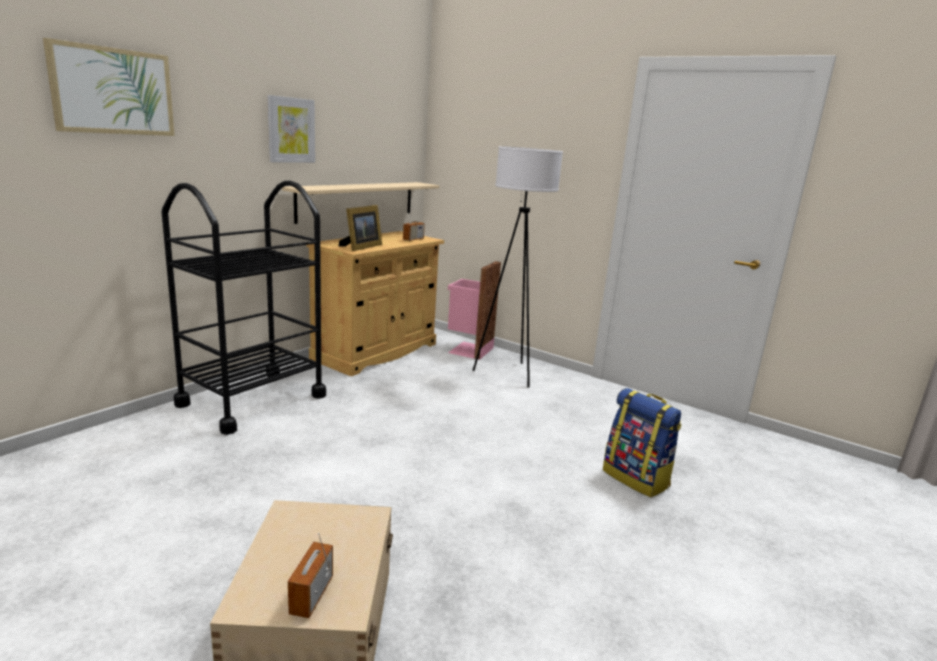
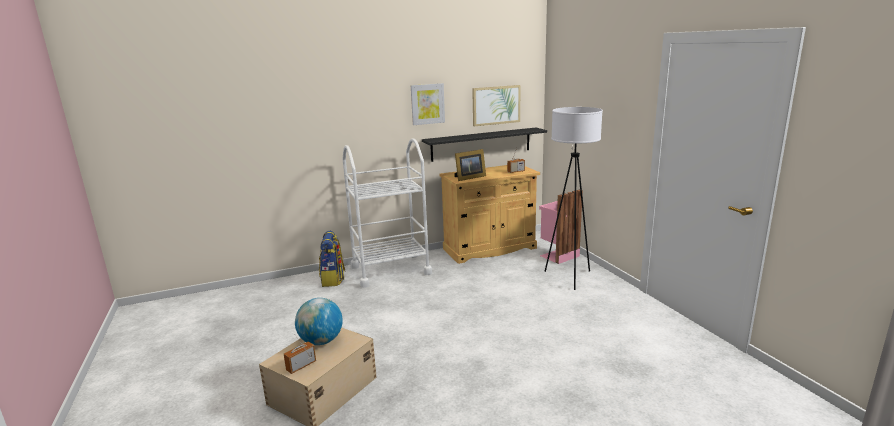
camera: 35 degrees right, 0 degrees up
picture [43,38,175,136] -> picture moved to [472,85,521,126]
black cart [161,180,326,435] -> white cart [342,138,432,288]
beige shelf [282,182,439,224] -> black shelf [422,127,547,162]
backpack [603,388,682,497] -> backpack moved to [319,231,345,287]
none -> globe [295,298,343,345]

